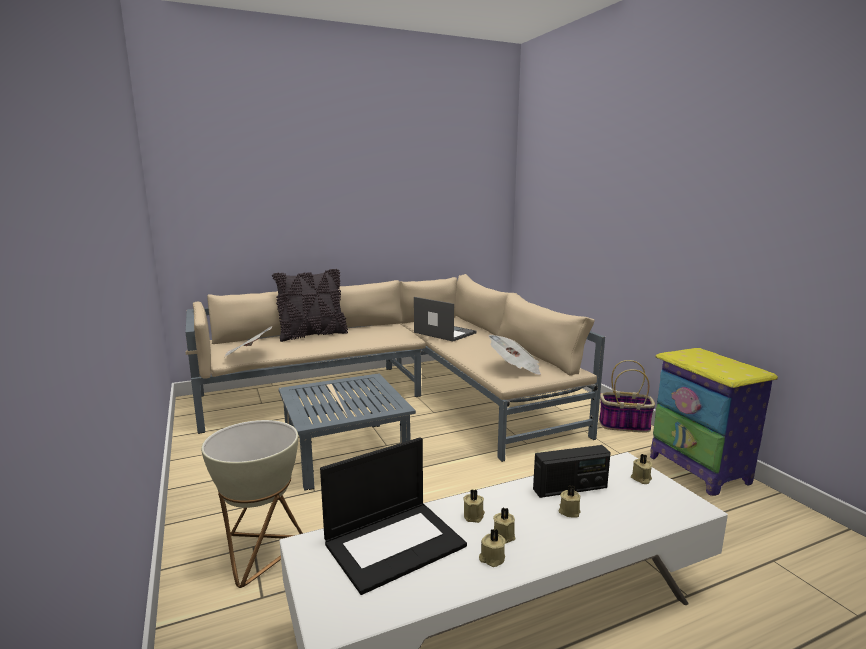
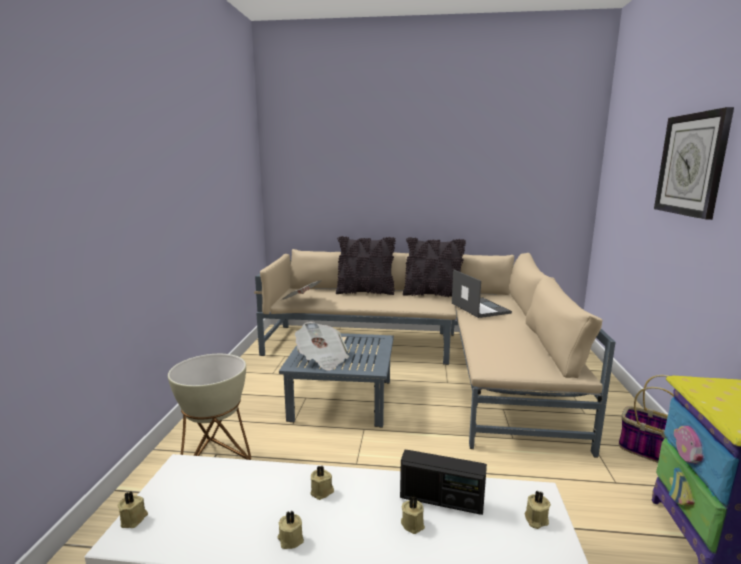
camera: 30 degrees right, 0 degrees up
laptop [320,437,467,595] -> none
newspaper [488,334,541,375] -> newspaper moved to [295,322,349,371]
beige candle [493,507,516,543] -> beige candle moved to [118,491,148,528]
none -> black pillow [403,237,466,297]
none -> wall clock [654,107,734,220]

